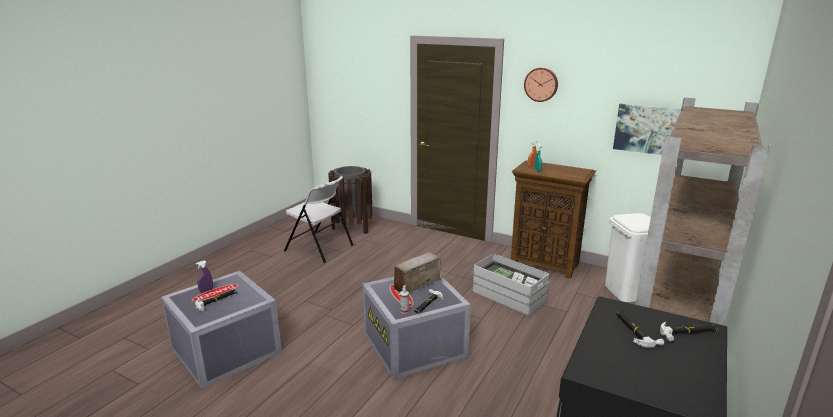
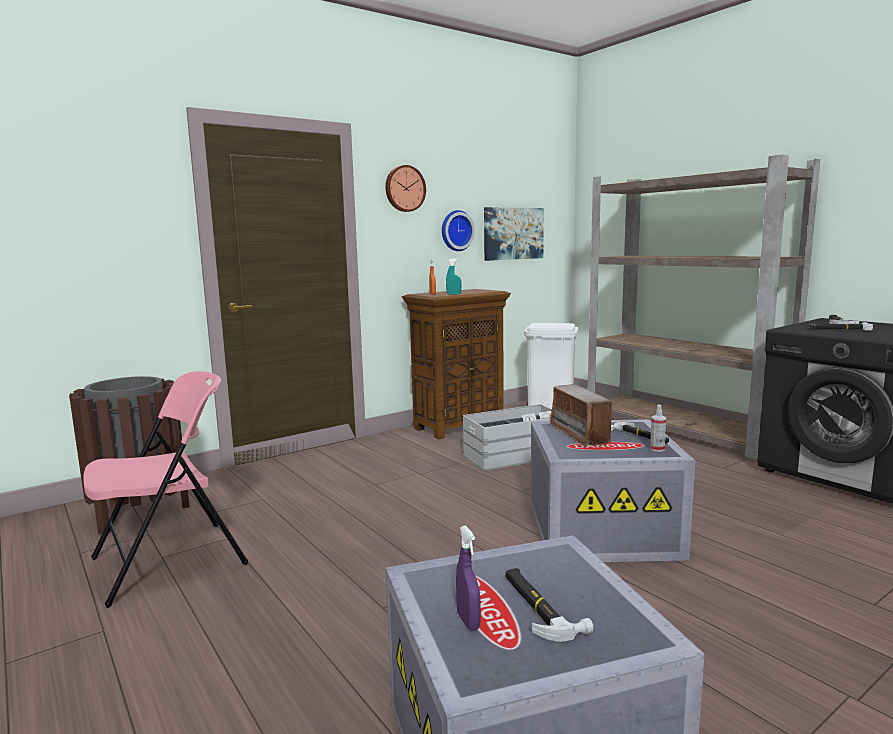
camera: 65 degrees left, 10 degrees down
white chair [284,176,353,263] -> pink chair [83,371,248,608]
none -> wall clock [442,210,475,251]

